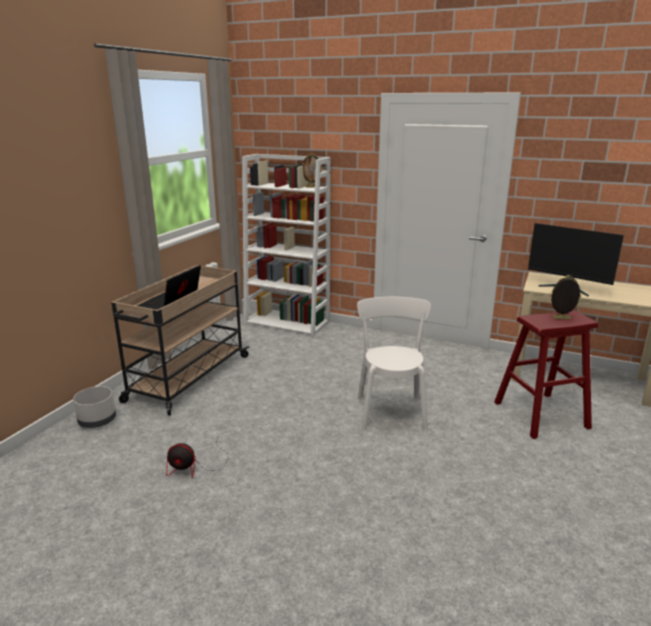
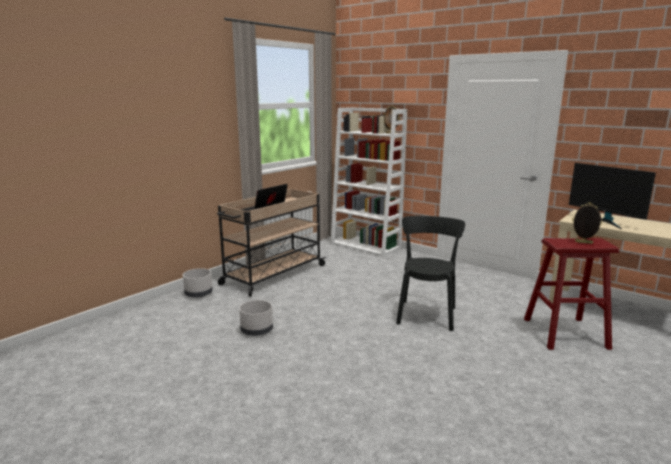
camera: 15 degrees right, 5 degrees down
fan [166,439,229,478] -> grey planter [239,300,273,336]
white chair [357,297,431,430] -> black chair [396,216,465,331]

